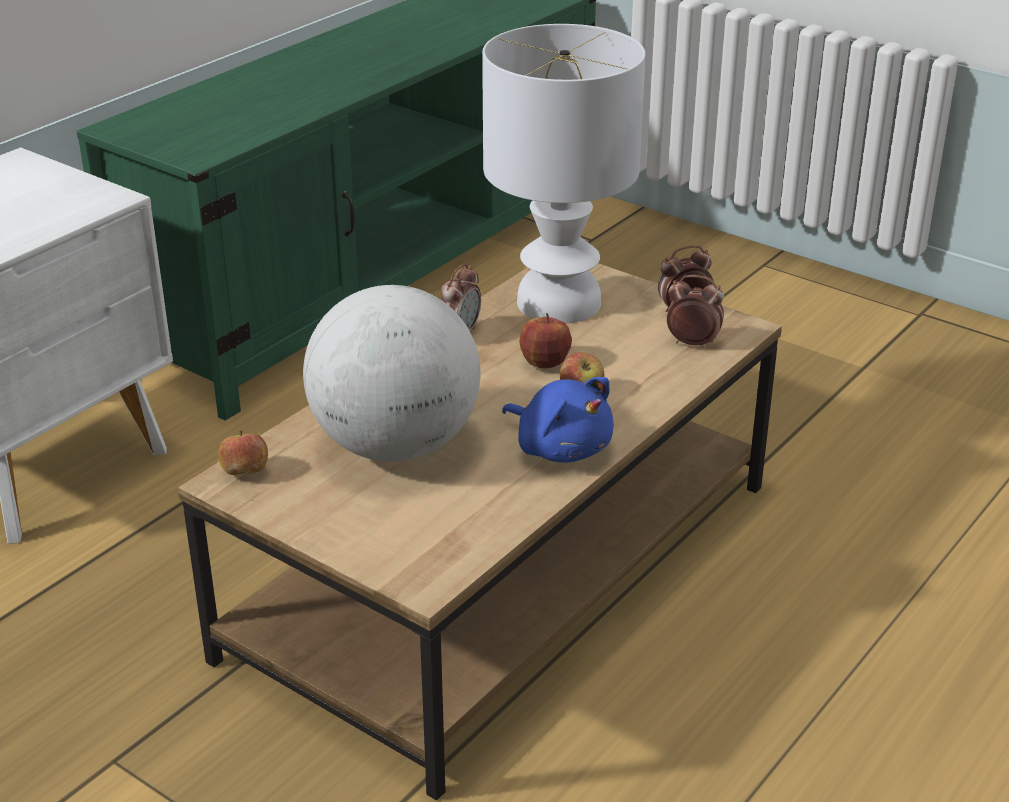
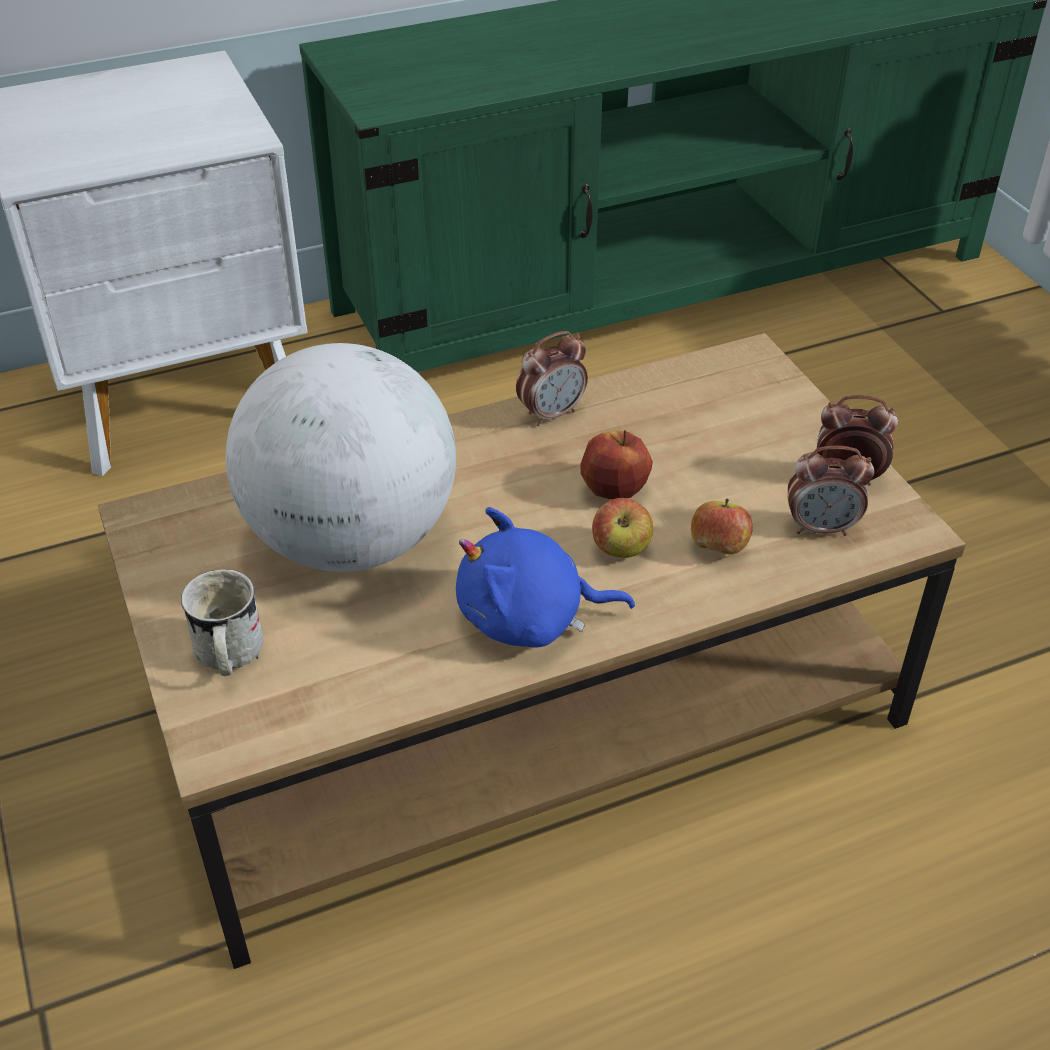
camera: 30 degrees right, 10 degrees up
apple [218,430,268,475] -> apple moved to [691,498,753,554]
white table lamp [482,24,646,324] -> none
blue plush toy [502,377,614,463] -> blue plush toy turned 105 degrees clockwise [456,507,635,648]
alarm clock [667,275,724,348] -> alarm clock turned 135 degrees clockwise [788,446,874,536]
none -> white mug [181,569,263,676]

